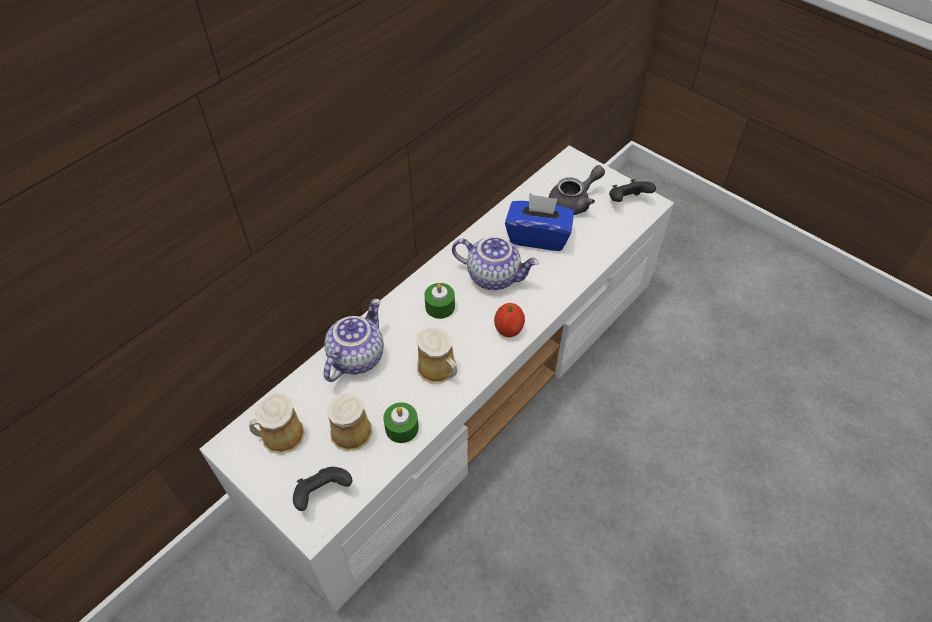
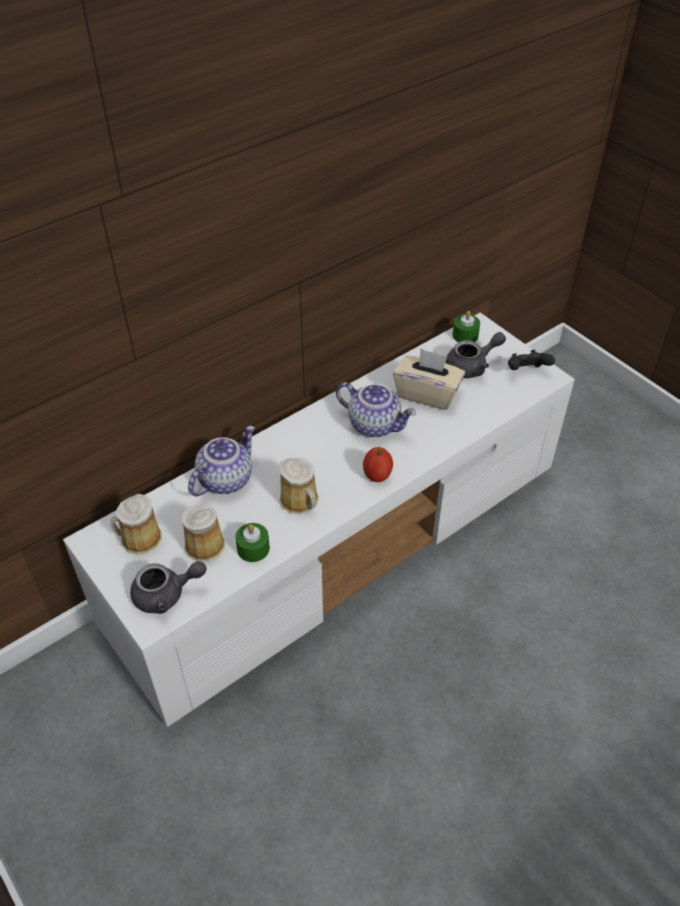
camera: 10 degrees right, 5 degrees down
black game controller [293,466,352,511] -> grey teapot [130,561,207,614]
green candle [424,283,455,319] -> green candle moved to [452,311,480,342]
blue tissue box [505,193,574,251] -> beige tissue box [393,349,465,410]

